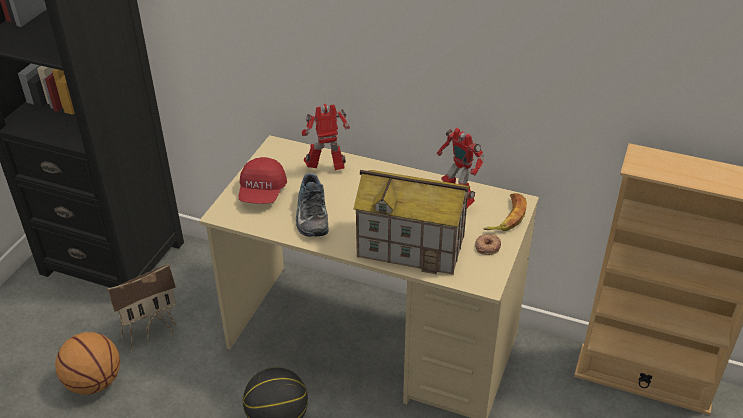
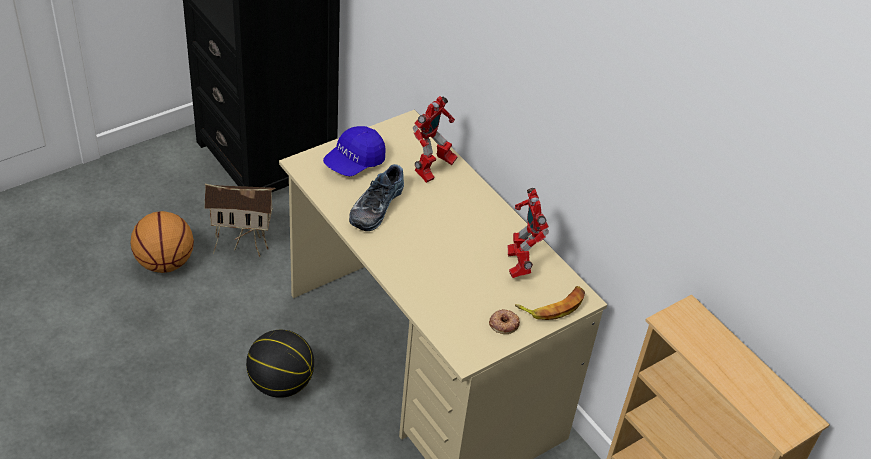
camera: 30 degrees right, 5 degrees up
red cap [238,157,287,204] -> blue cap [323,126,385,176]
toy robot [302,104,350,170] -> toy robot turned 105 degrees clockwise [413,96,458,183]
toy house [353,170,470,275] -> none

